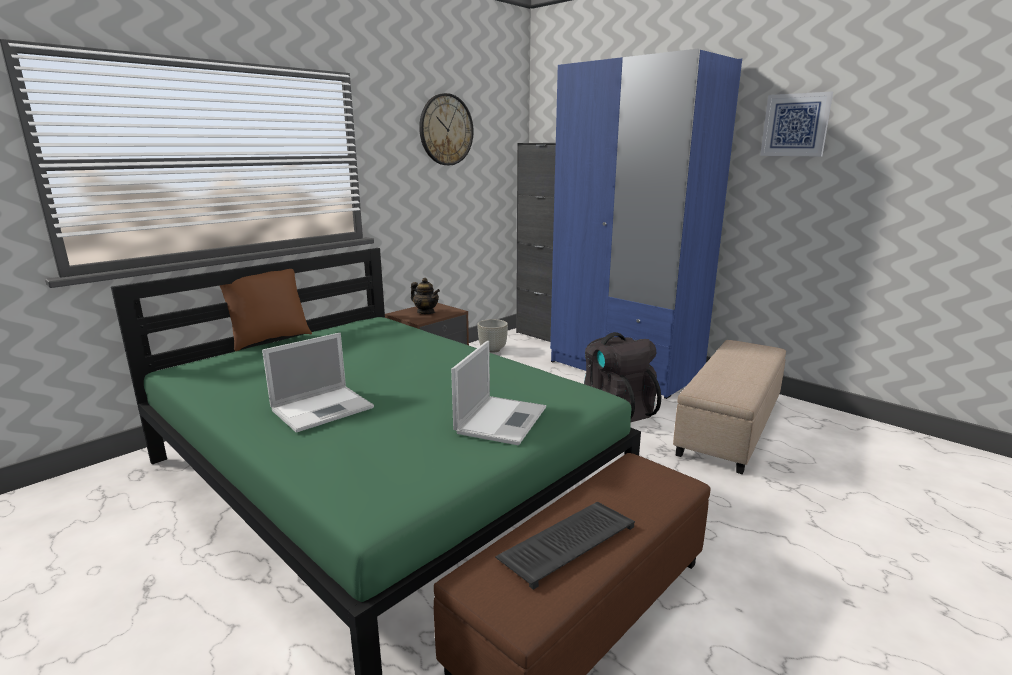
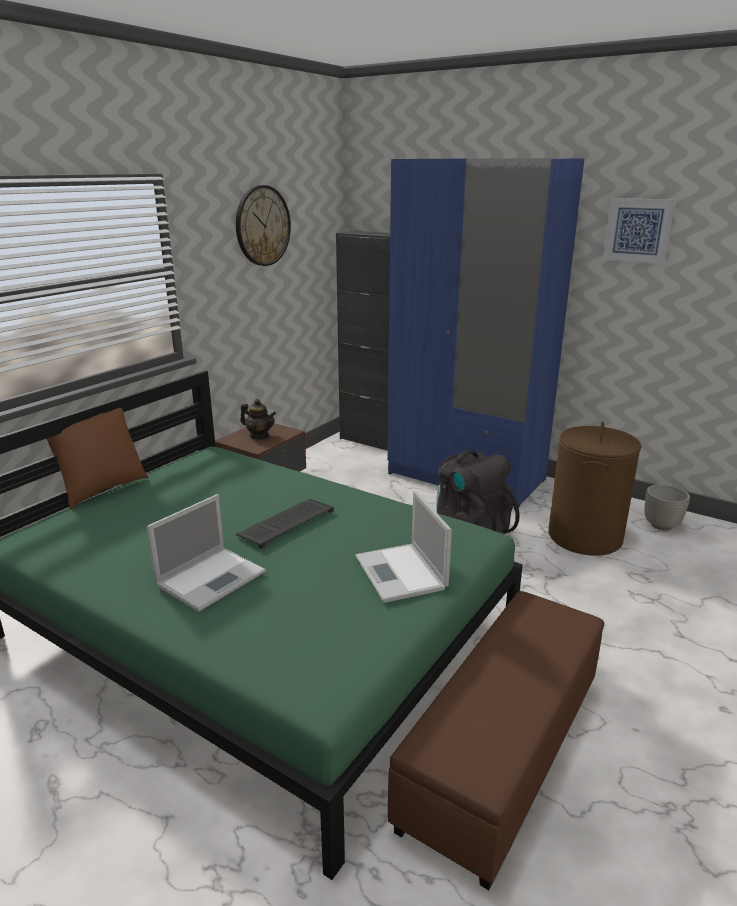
camera: 10 degrees left, 5 degrees up
laptop [451,341,546,445] -> laptop turned 150 degrees clockwise [355,491,452,603]
grey planter [477,319,508,353] -> grey planter moved to [644,484,690,531]
keyboard [495,502,635,590] -> keyboard moved to [235,499,334,549]
beige ottoman [673,340,786,474] -> brown laundry basket [548,421,642,556]

